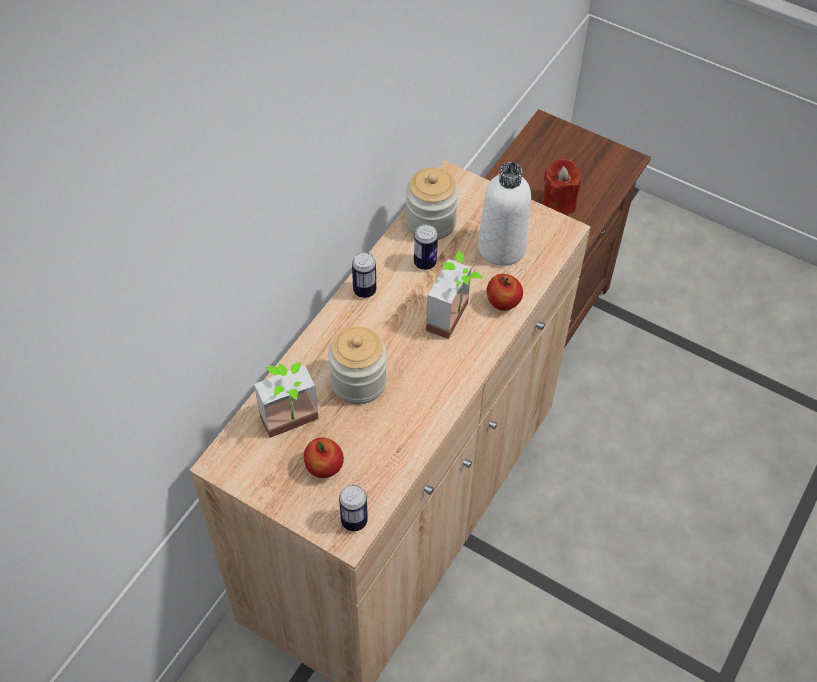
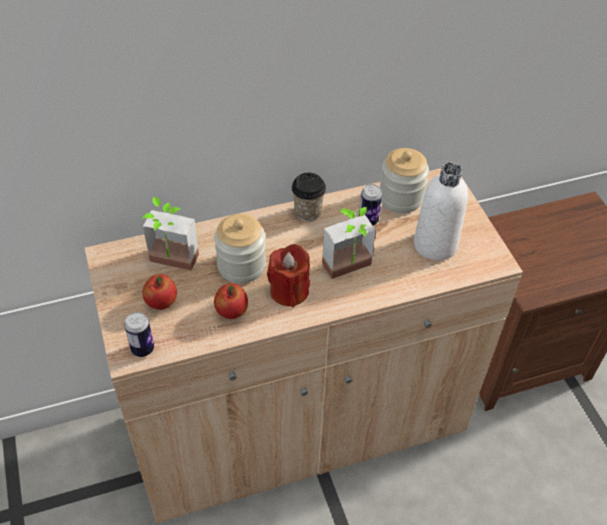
camera: 40 degrees right, 5 degrees down
can [352,252,376,298] -> cup [292,173,326,222]
apple [486,274,523,311] -> apple moved to [214,283,248,319]
red candle [542,158,581,215] -> red candle moved to [267,244,310,307]

